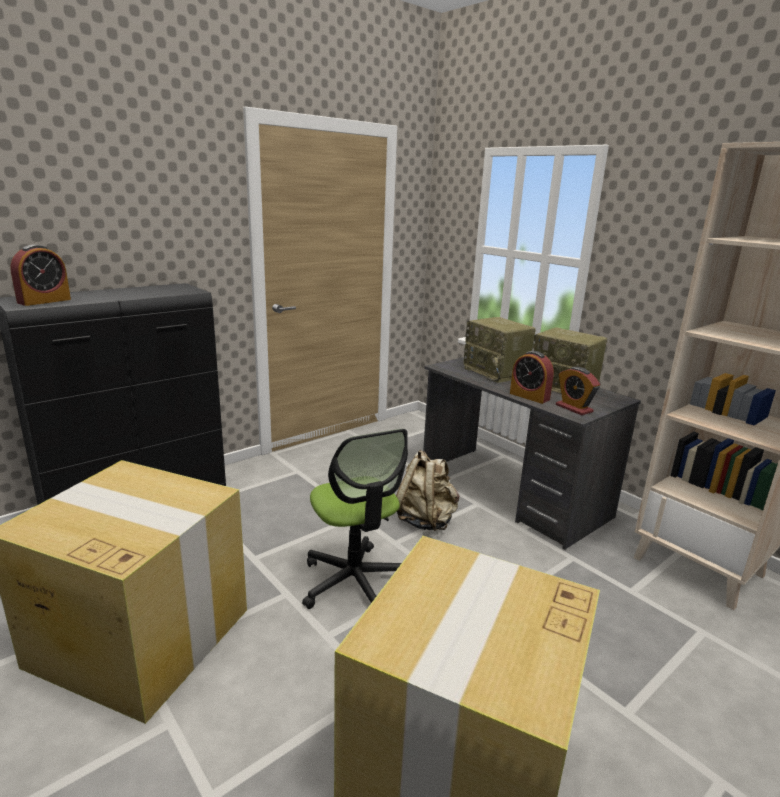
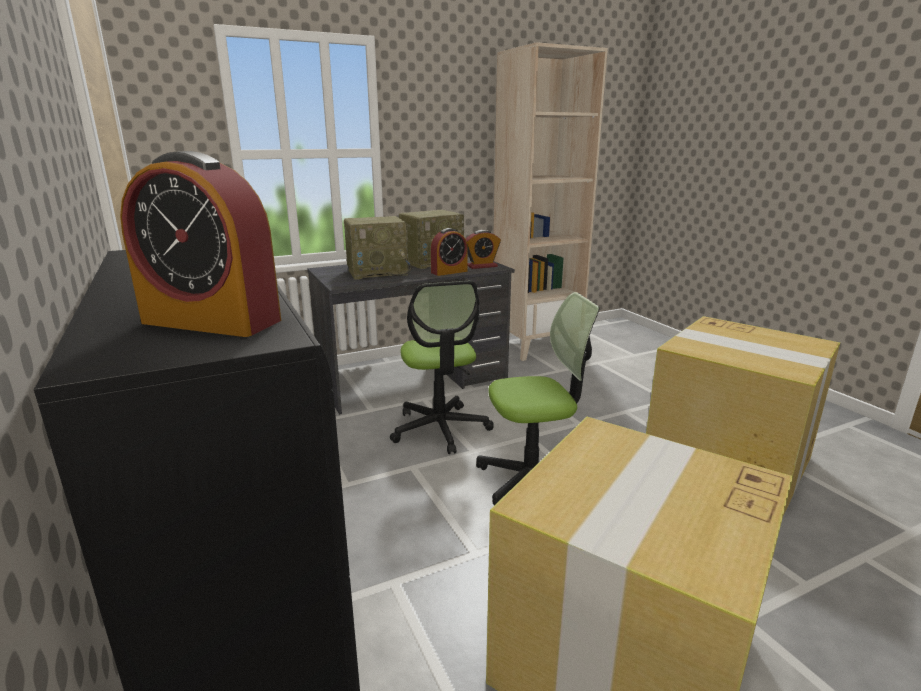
camera: 75 degrees left, 0 degrees up
alarm clock [10,244,71,306] -> alarm clock turned 150 degrees clockwise [120,151,281,337]
beige backpack [396,450,459,531] -> office chair [390,281,494,454]

